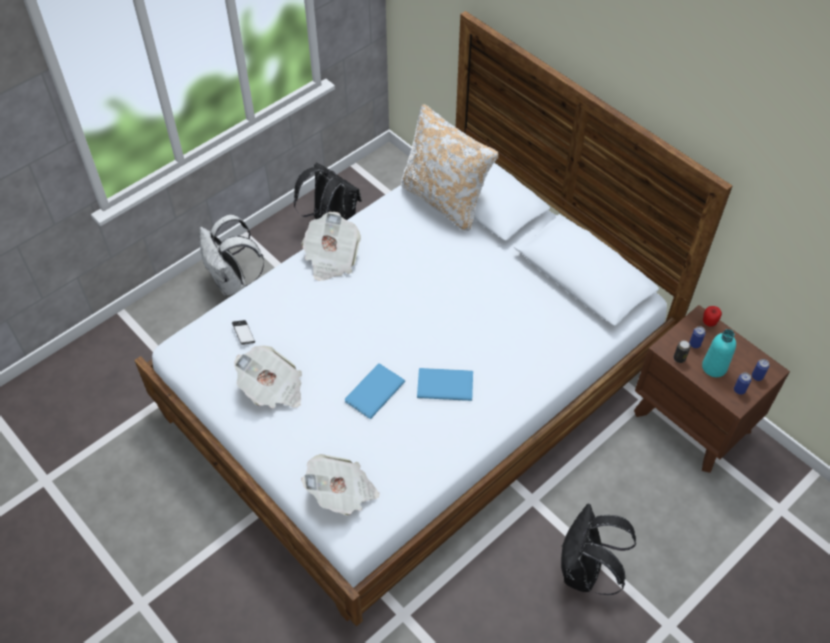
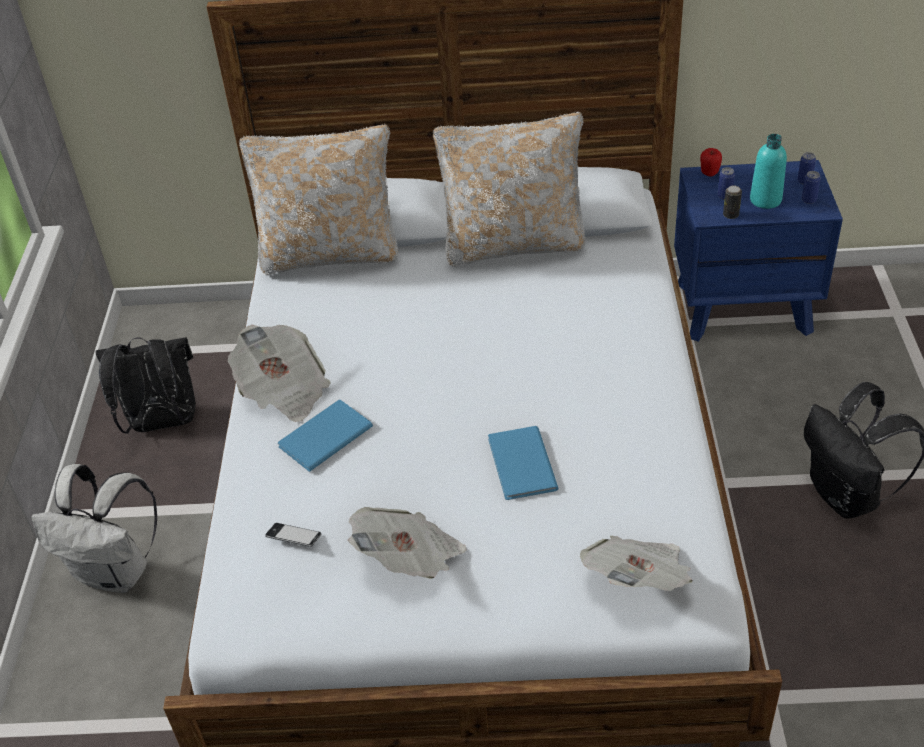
camera: 45 degrees left, 10 degrees down
blue book [417,368,473,401] -> blue book moved to [278,400,373,472]
brown nightstand [634,305,790,473] -> blue nightstand [674,160,843,342]
none -> white pillow [433,112,586,267]

